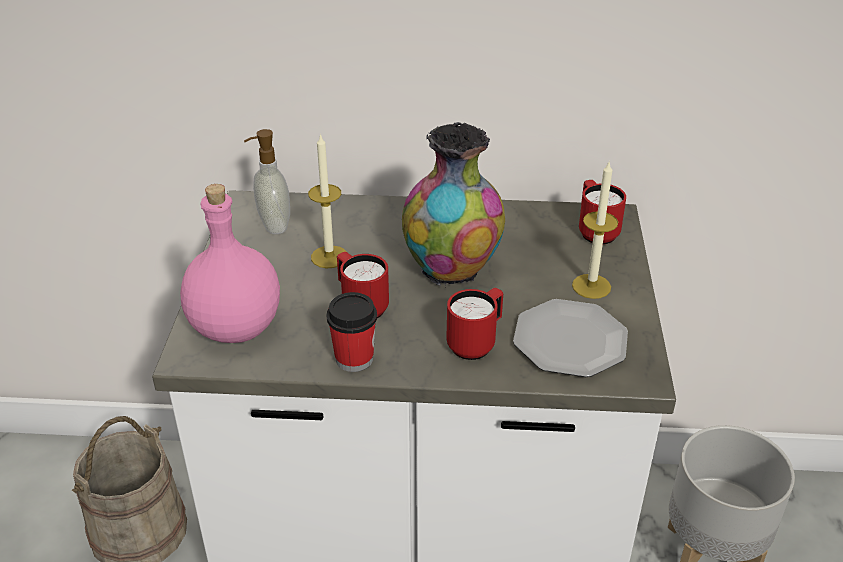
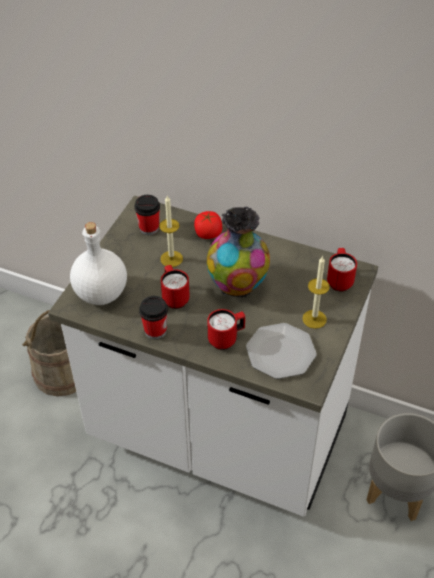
camera: 20 degrees right, 10 degrees up
pink bottle [180,184,280,343] -> white bottle [70,222,127,305]
soap dispenser [244,129,290,234] -> cup [134,195,160,235]
none -> tomato [194,211,222,239]

